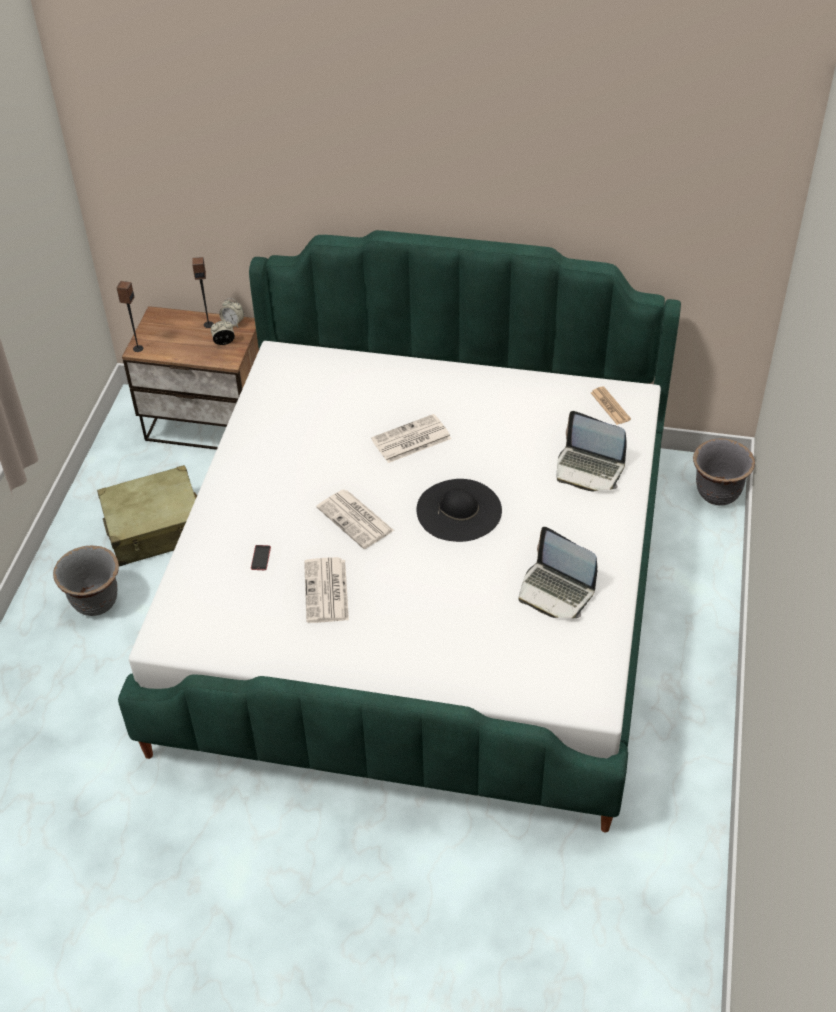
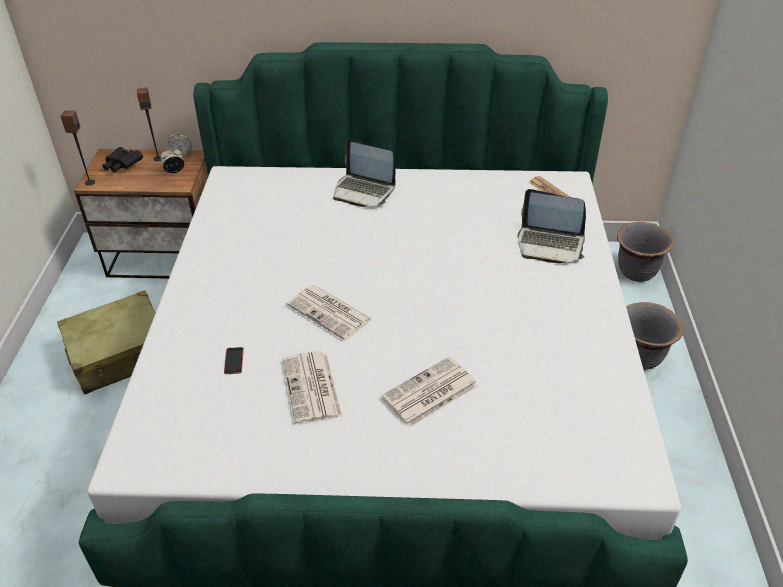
camera: 10 degrees left, 5 degrees down
grey planter [53,546,119,616] -> grey planter moved to [626,302,684,370]
newspaper [371,414,451,463] -> newspaper moved to [381,356,478,428]
black hat [417,479,502,542] -> none
laptop [519,527,597,618] -> laptop moved to [333,139,396,207]
none -> black binoculars [102,147,143,173]

